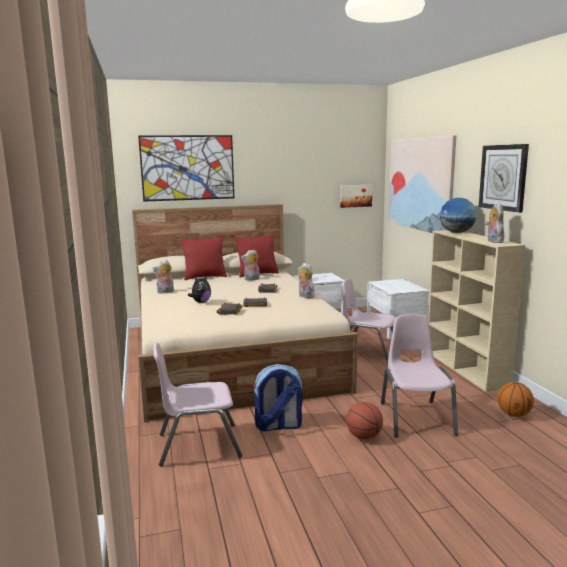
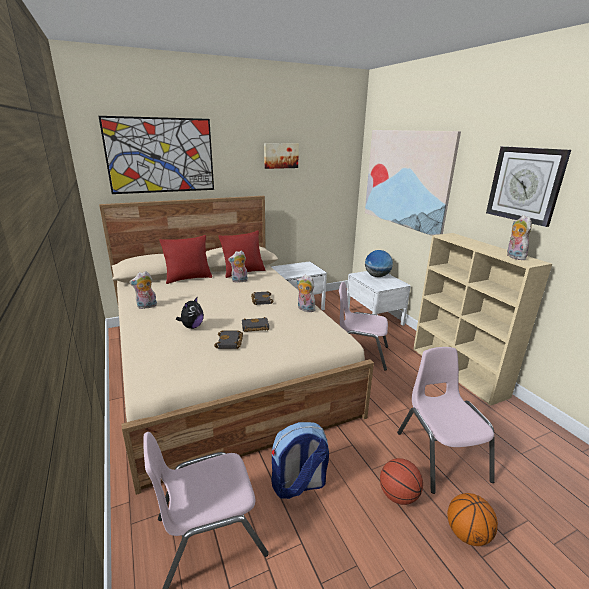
camera: 10 degrees left, 10 degrees up
picture [340,185,372,208] -> picture moved to [264,143,299,169]
globe [440,198,477,233] -> globe moved to [365,250,393,277]
basketball [497,382,534,417] -> basketball moved to [447,493,498,546]

